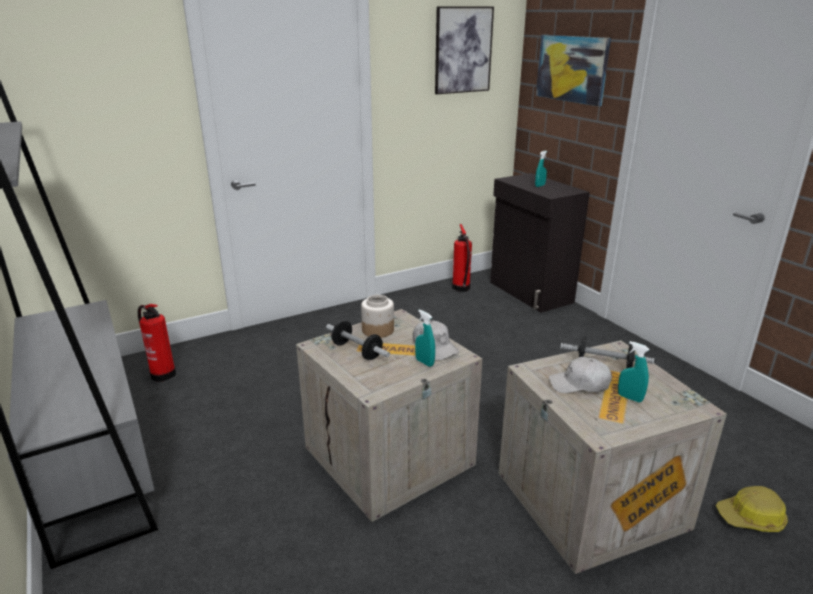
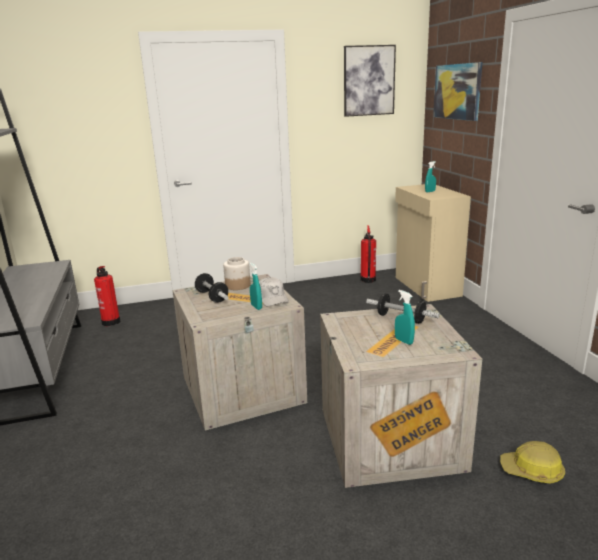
camera: 15 degrees right, 5 degrees down
black cabinet [490,173,590,313] -> beige cabinet [395,184,471,302]
white cap [549,357,612,393] -> none

